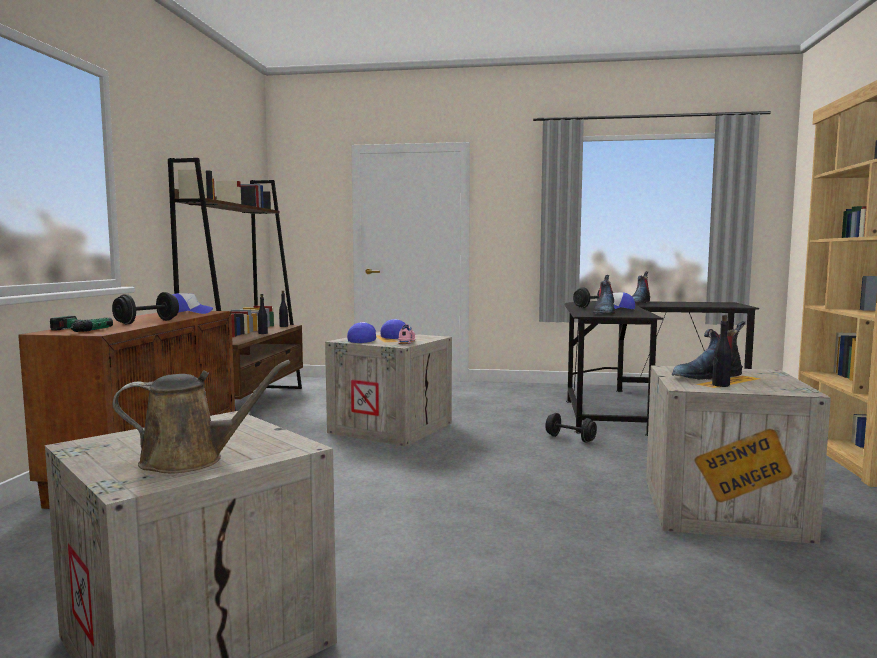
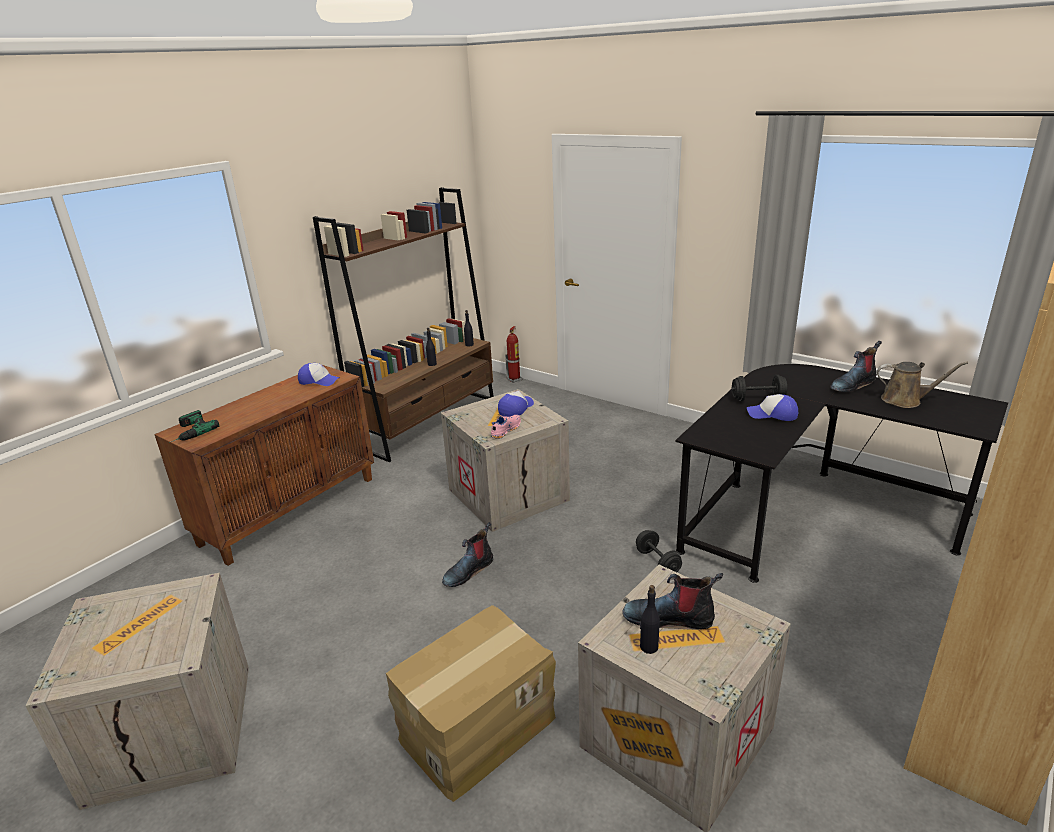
camera: 30 degrees right, 20 degrees up
black dumbbell [112,292,179,324] -> none
brown watering can [112,360,290,473] -> brown watering can moved to [877,361,968,408]
cap [347,322,376,343] -> none
boot [593,275,615,314] -> boot moved to [442,522,493,587]
none -> cardboard box [386,605,556,802]
none -> fire extinguisher [505,326,523,383]

